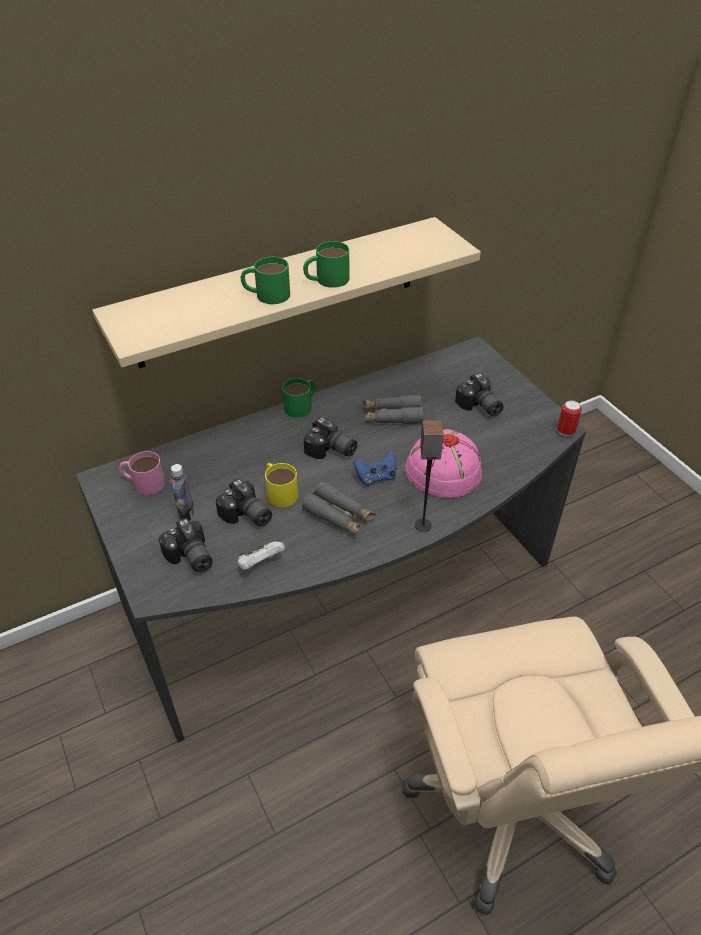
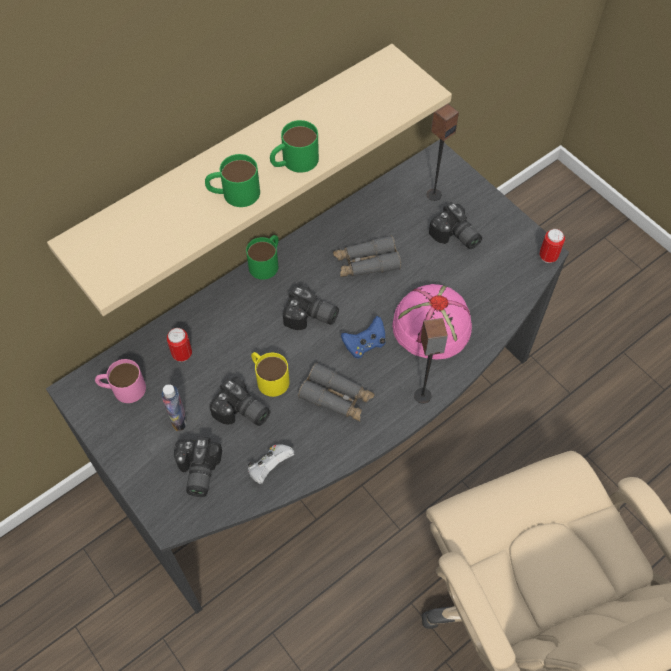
camera: 10 degrees left, 15 degrees up
camera [159,517,213,573] -> camera turned 45 degrees clockwise [174,436,222,497]
none -> can [167,328,192,362]
none -> speaker [427,104,459,201]

